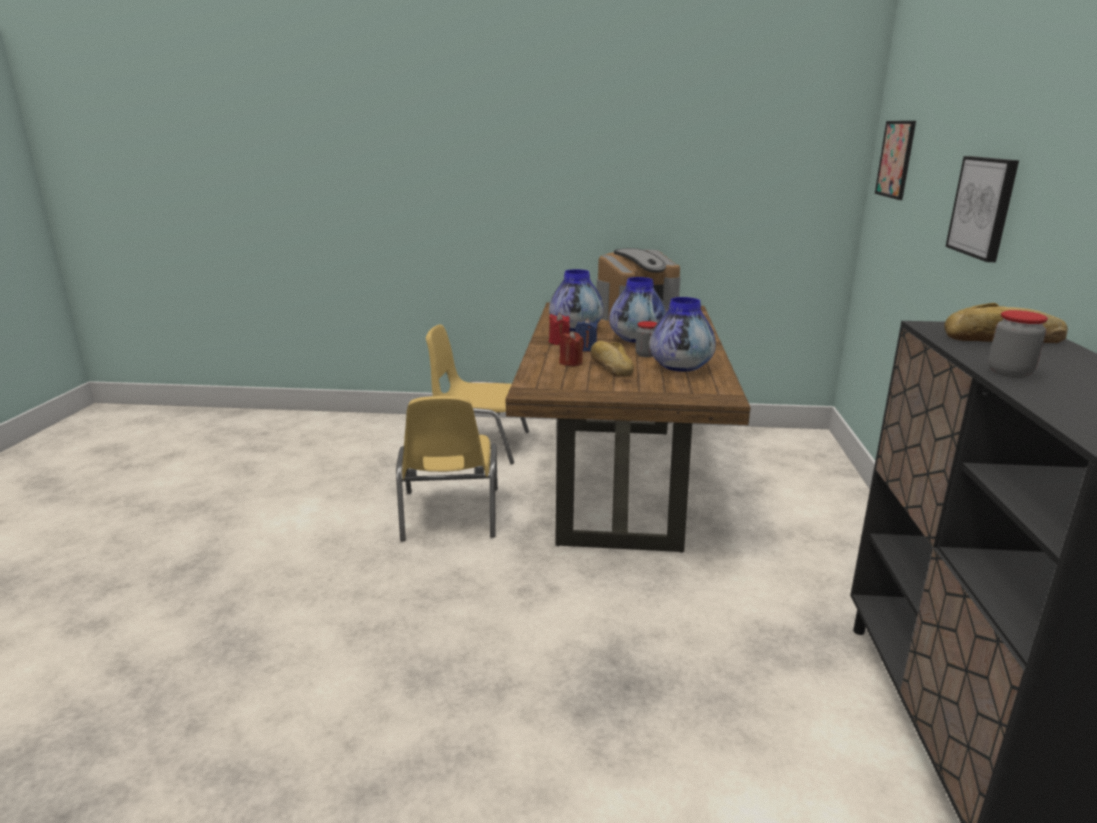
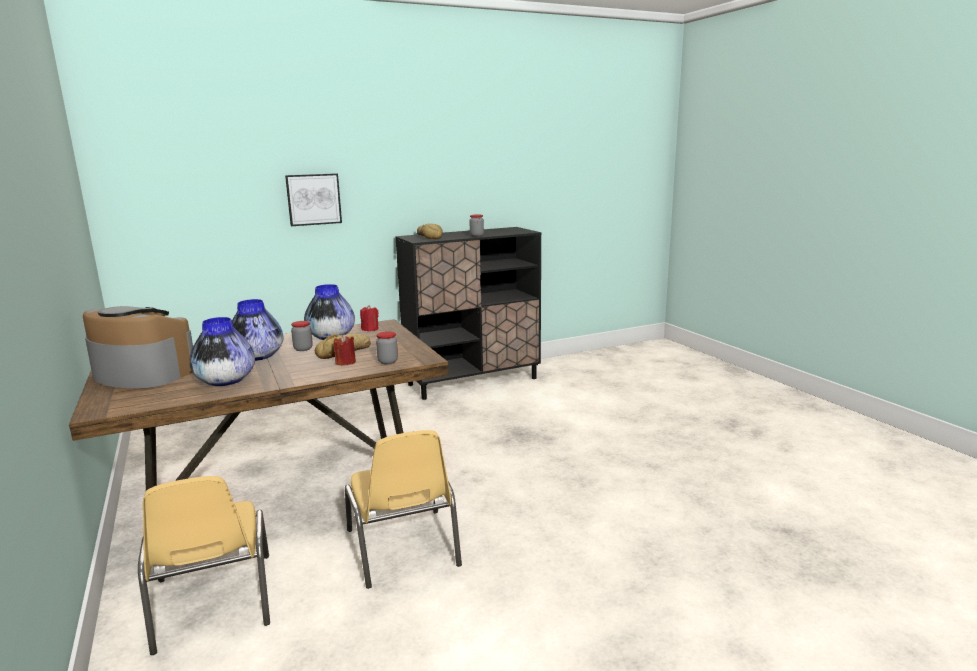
camera: 120 degrees left, 5 degrees down
yellow chair [396,396,498,541] -> yellow chair turned 105 degrees clockwise [345,430,462,589]
red candle [549,313,570,345] -> red candle moved to [360,305,379,331]
blue candle [575,318,598,352] -> none
picture [875,121,916,200] -> none
none -> jar [376,331,398,364]

